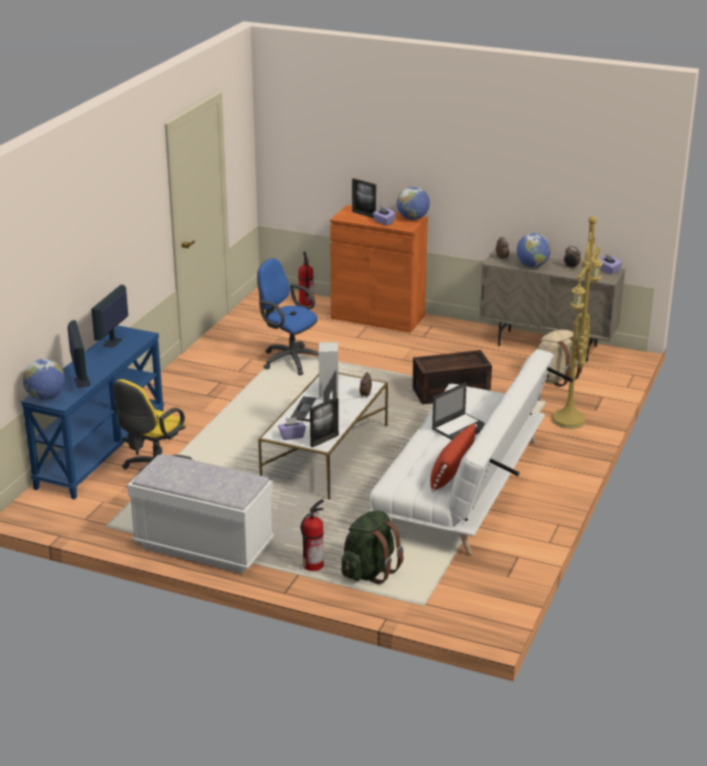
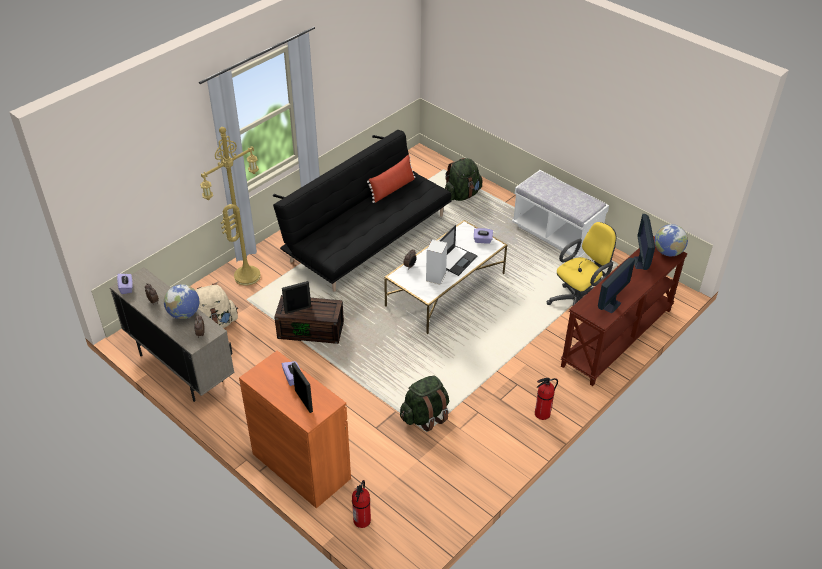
camera: 160 degrees left, 15 degrees up
blue console table [21,326,165,499] -> brown console table [561,236,687,386]
blue office chair [257,258,319,375] -> green backpack [400,376,449,432]
fire extinguisher [301,499,324,571] -> fire extinguisher moved to [535,378,558,420]
picture frame [310,397,339,447] -> picture frame moved to [282,281,311,314]
white sofa [370,349,574,555] -> black sofa [273,130,451,292]
globe [397,186,430,220] -> none
laptop [432,382,485,440] -> none

